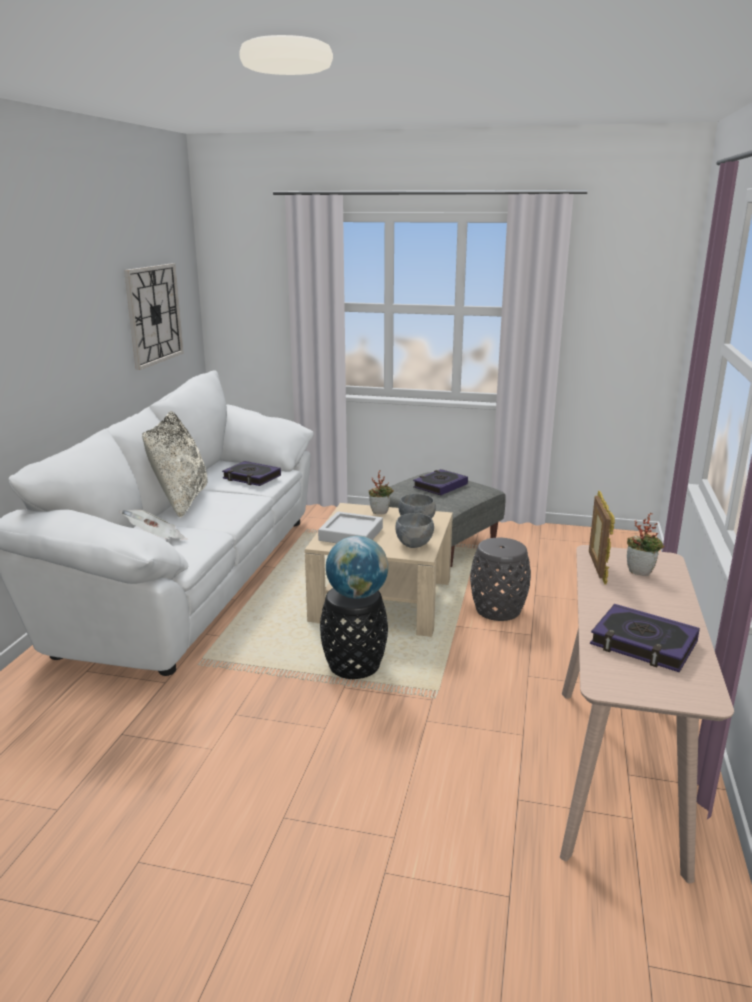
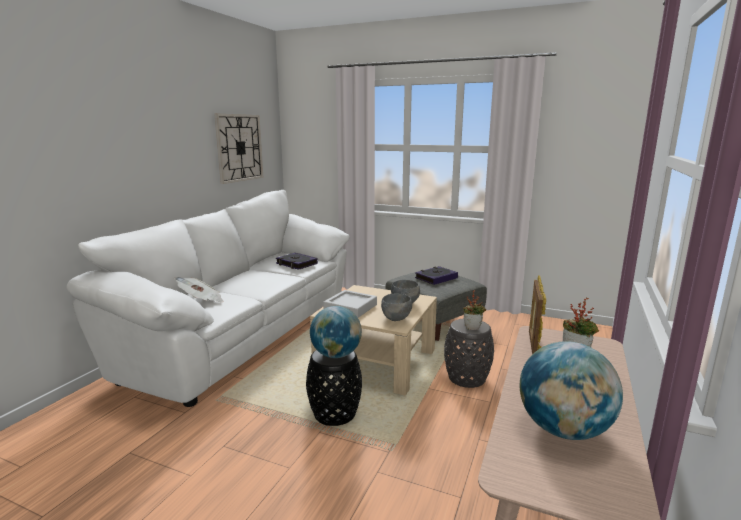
camera: 10 degrees right, 5 degrees down
beige pillow [142,411,208,518] -> none
potted plant [369,470,394,514] -> potted plant moved to [463,291,486,330]
book [590,604,700,672] -> globe [520,341,623,440]

